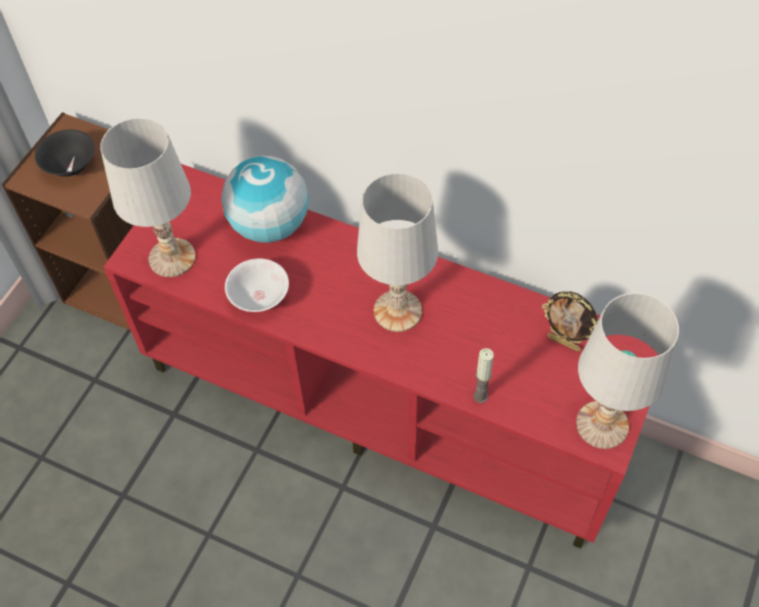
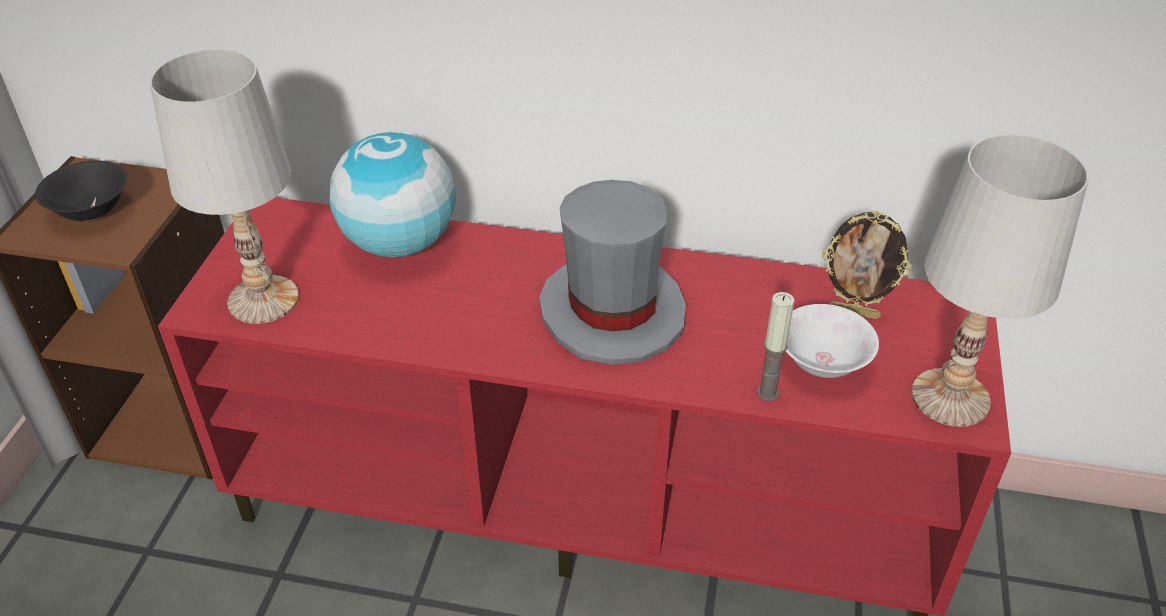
camera: 15 degrees left, 15 degrees down
white bowl [225,259,289,312] -> white bowl moved to [786,304,879,378]
white table lamp [357,173,438,332] -> grey hat [539,180,686,365]

